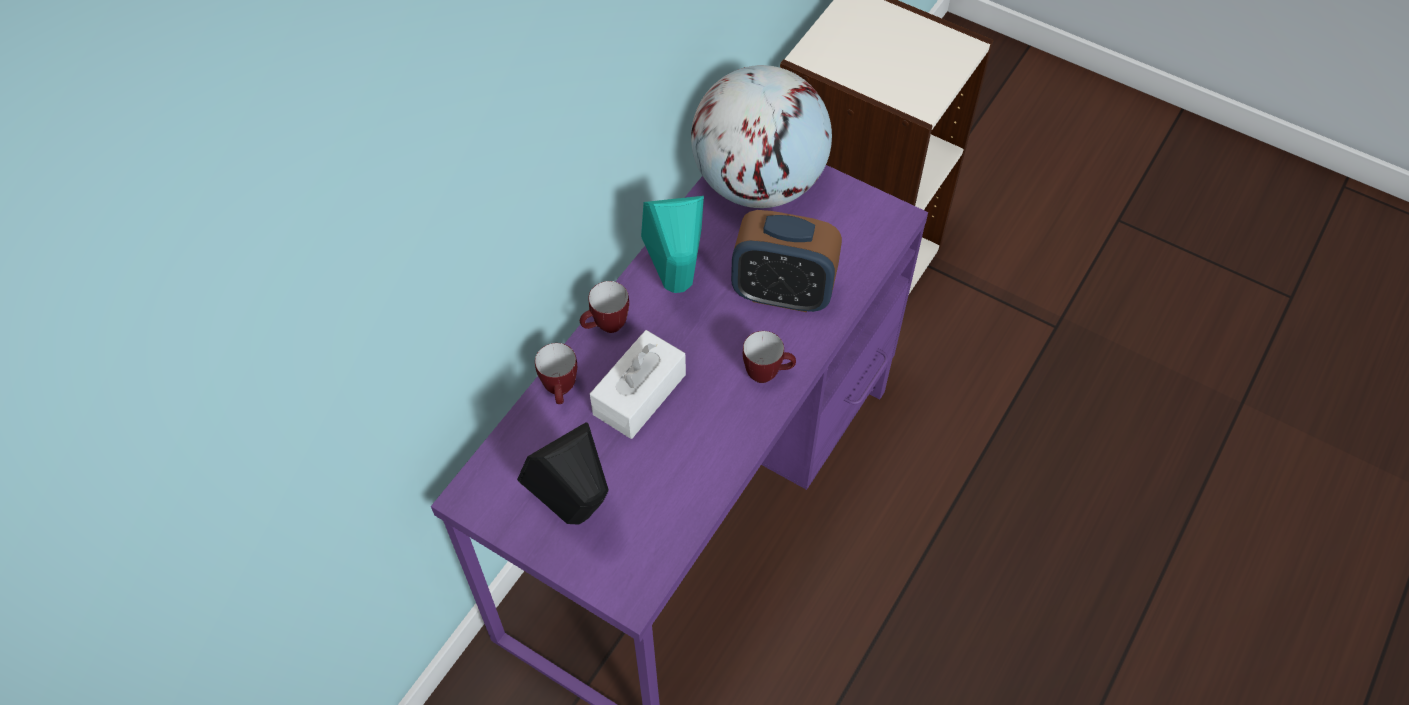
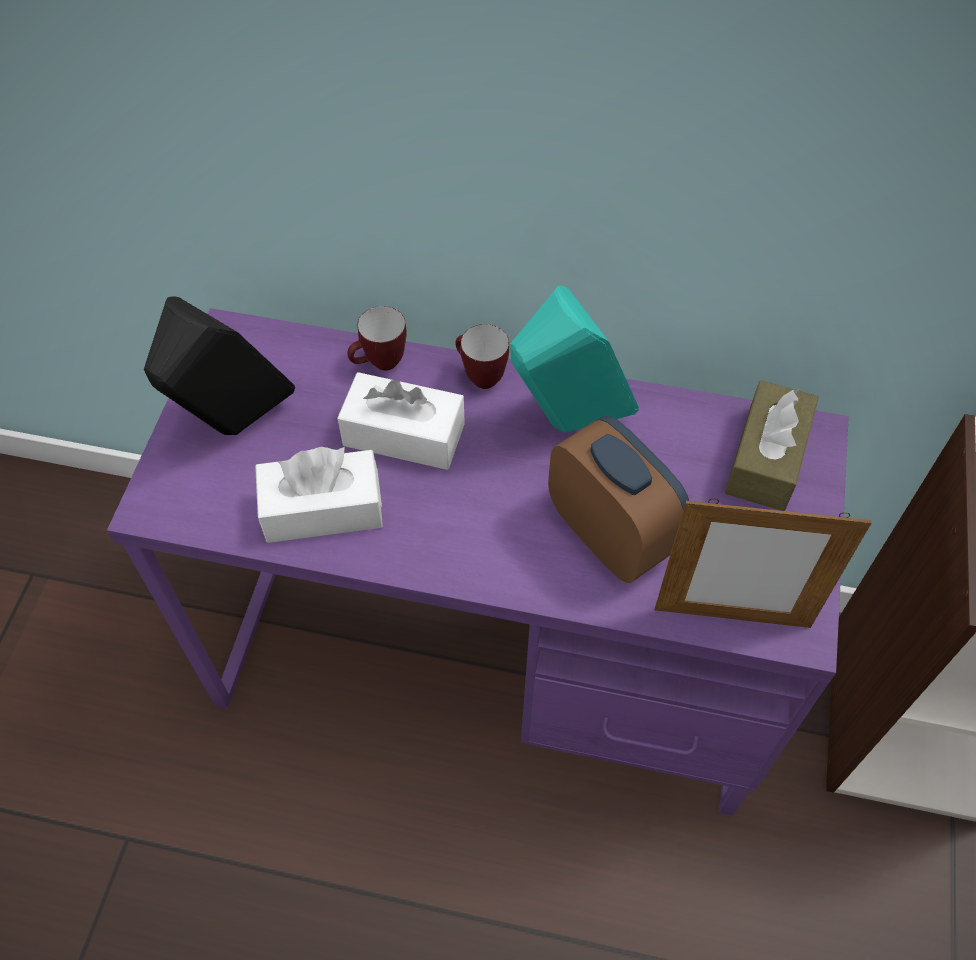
camera: 70 degrees right, 0 degrees up
globe [691,65,832,208] -> brown tissue box [725,380,819,511]
alarm clock [731,210,842,312] -> alarm clock turned 150 degrees clockwise [548,416,689,583]
mug [743,331,796,383] -> none
none -> white tissue box [255,447,383,543]
none -> picture frame [655,498,872,628]

